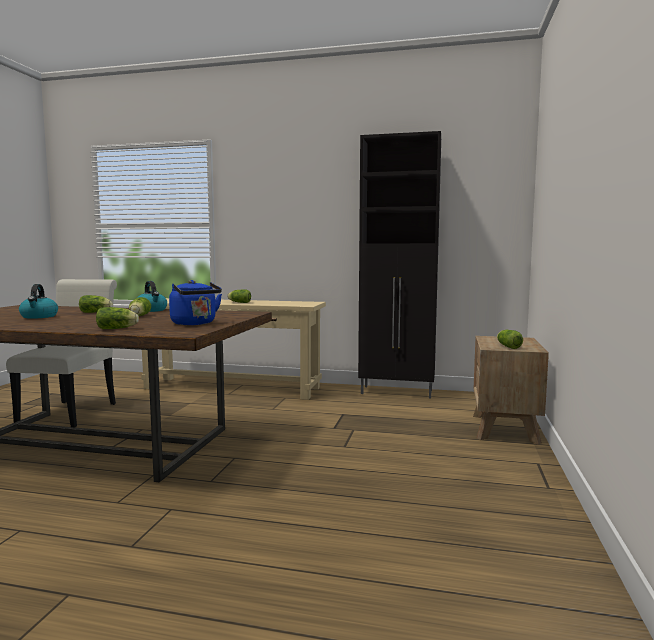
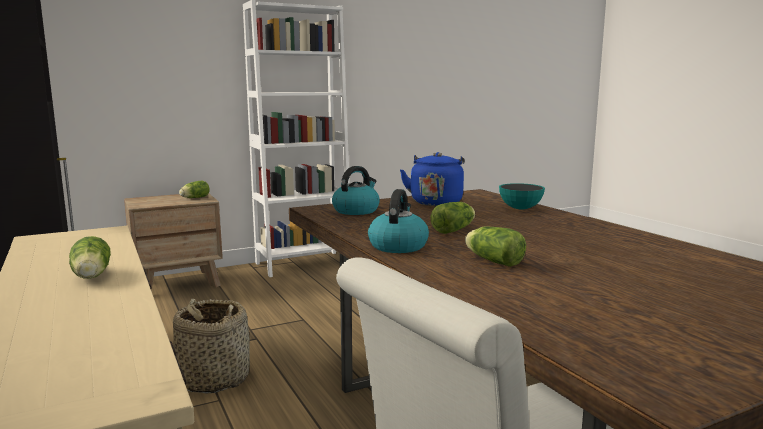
camera: 130 degrees left, 5 degrees up
kettle [19,284,58,319] -> kettle moved to [332,166,380,215]
lettuce [96,307,139,329] -> bowl [499,183,545,209]
none -> basket [173,299,250,393]
none -> white bookcase [243,0,350,277]

